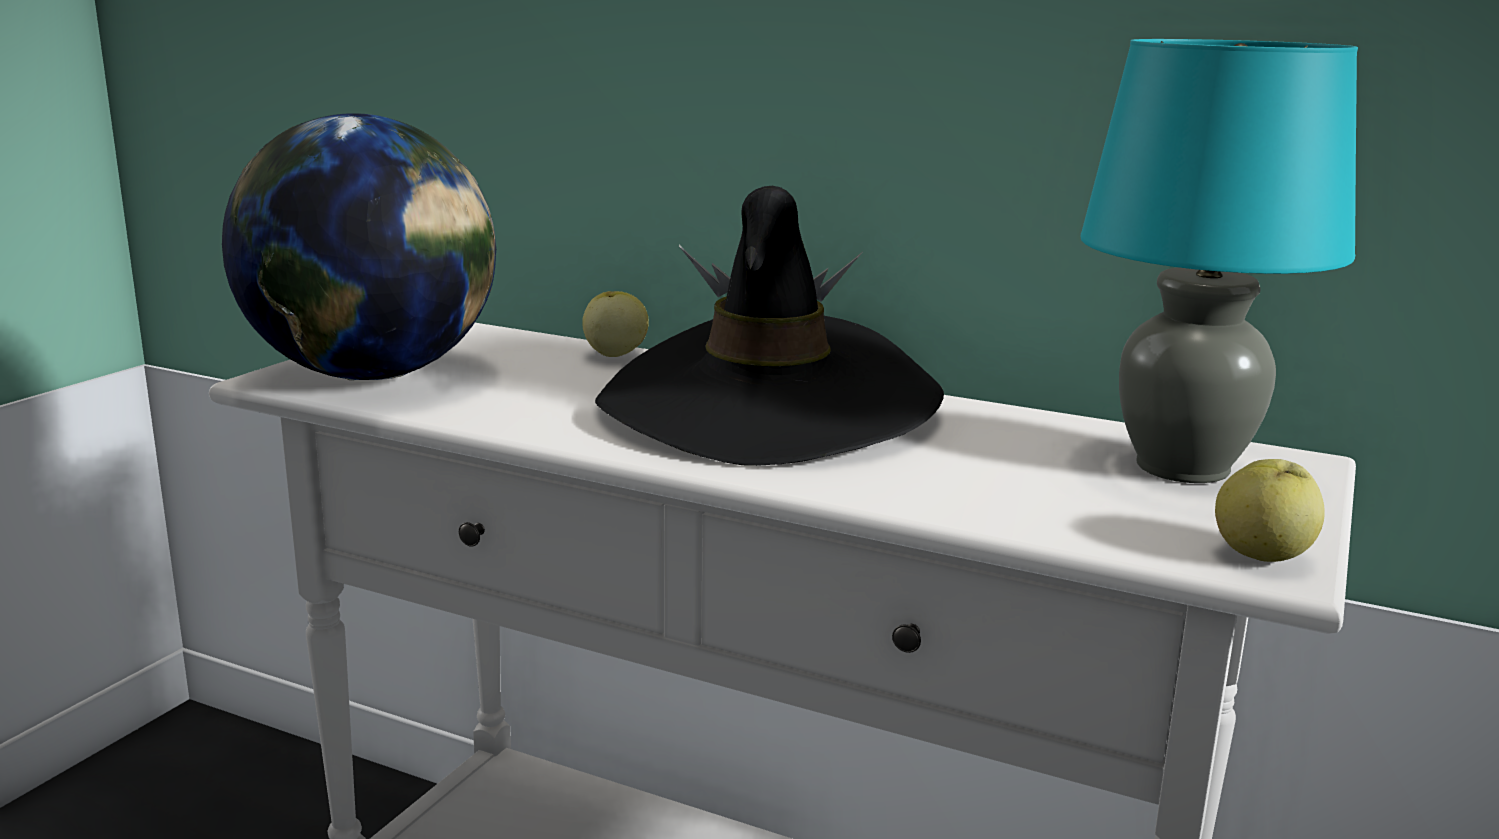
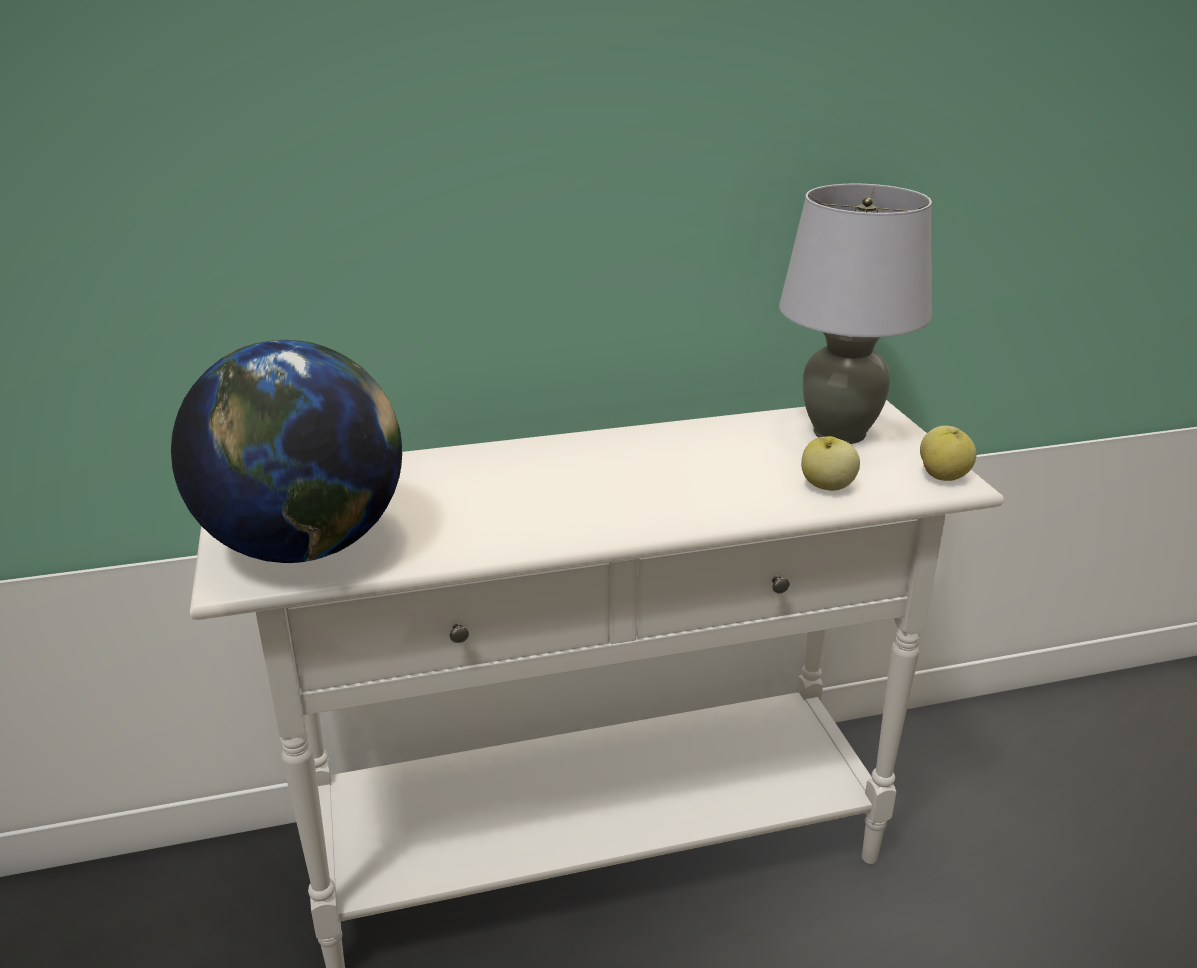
camera: 40 degrees left, 10 degrees up
apple [582,291,649,357] -> apple moved to [801,436,860,491]
black hat [595,186,944,466] -> none
turquoise table lamp [1080,39,1358,483] -> grey table lamp [779,184,932,444]

